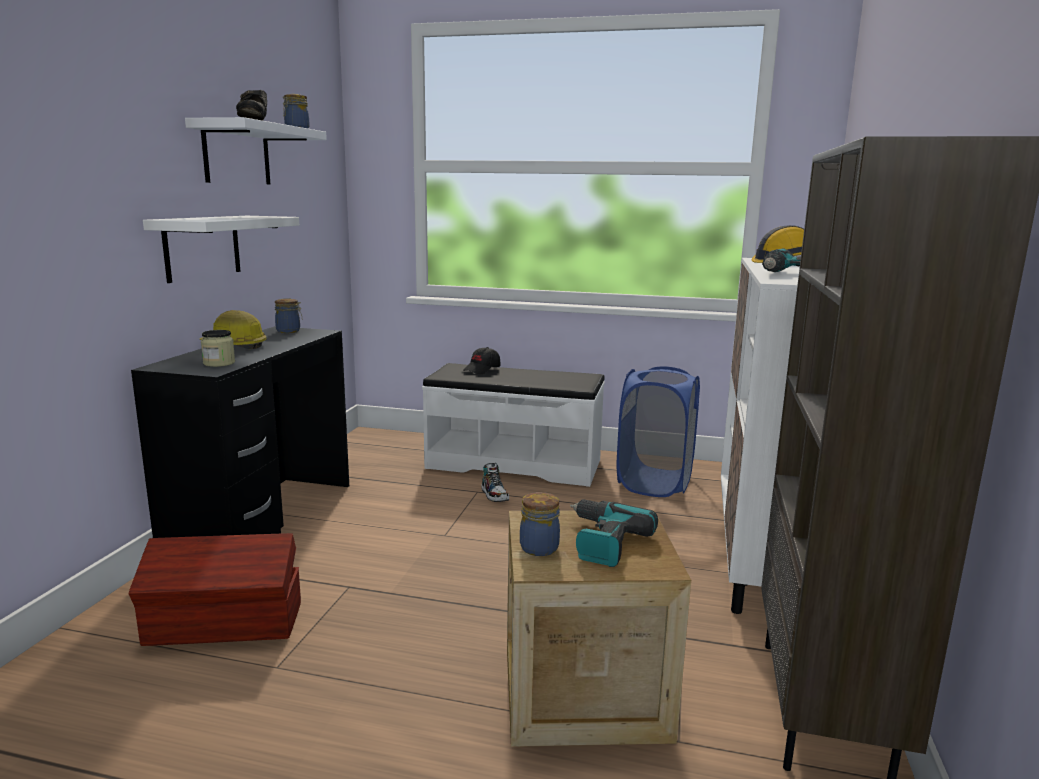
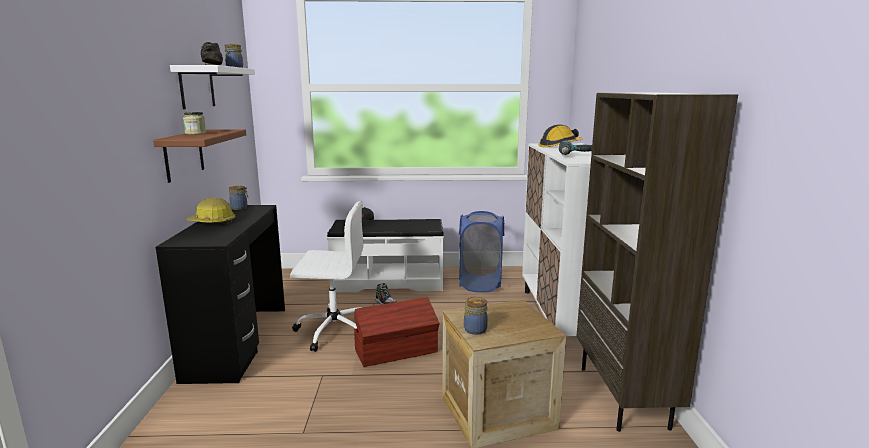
camera: 15 degrees left, 0 degrees up
brown storage box [129,533,301,646] -> brown storage box moved to [354,297,440,367]
white shelf [143,216,299,283] -> brown shelf [153,129,246,183]
jar [201,330,235,367] -> jar moved to [183,112,206,135]
power drill [570,499,658,567] -> none
none -> white office chair [290,201,363,352]

